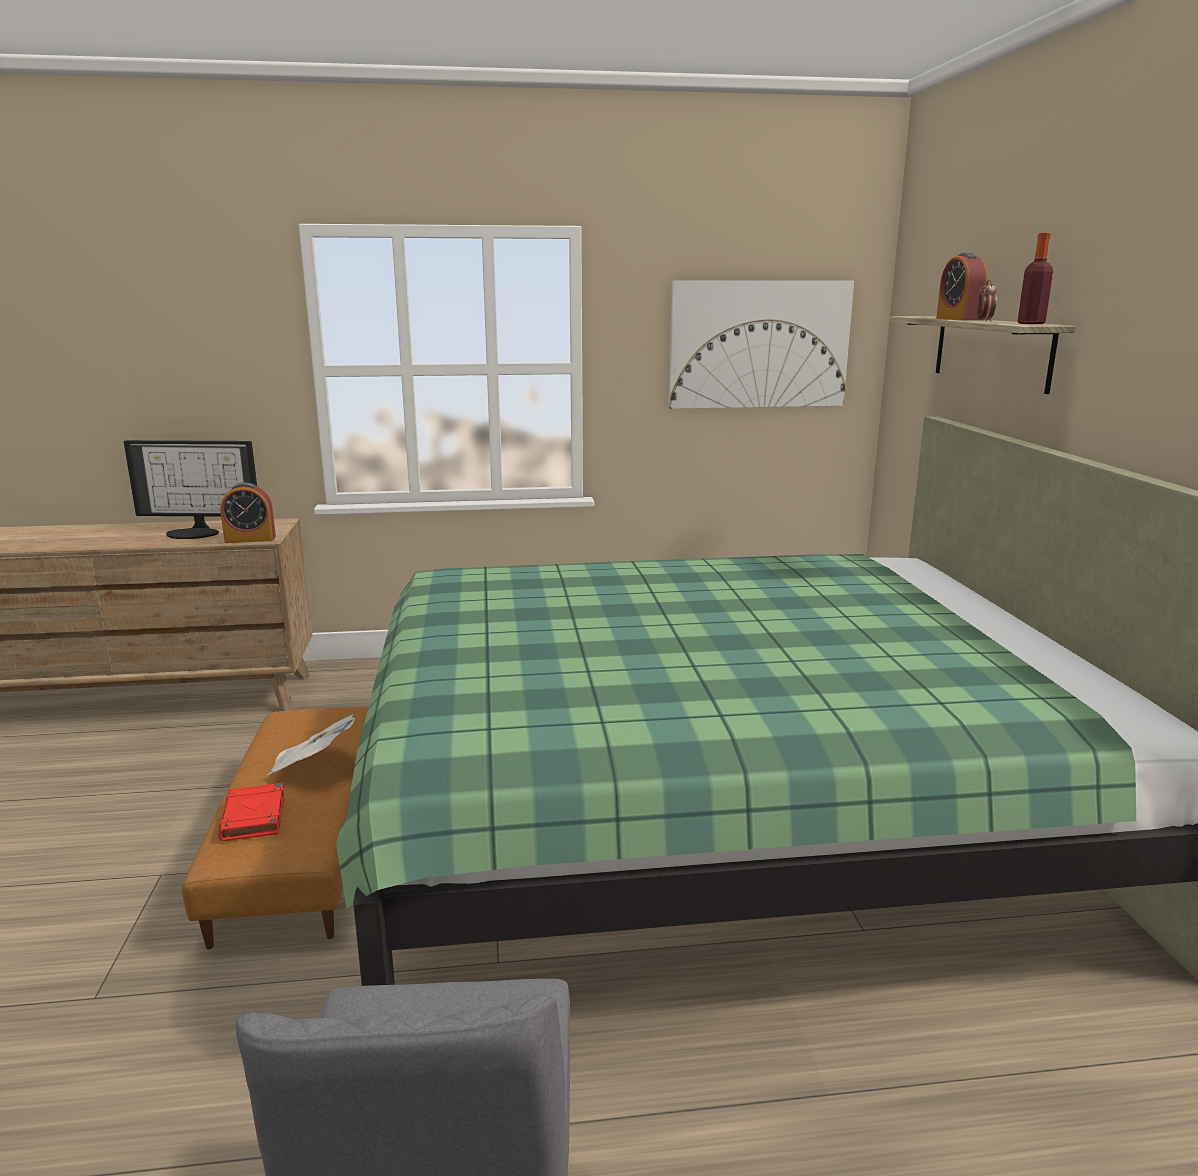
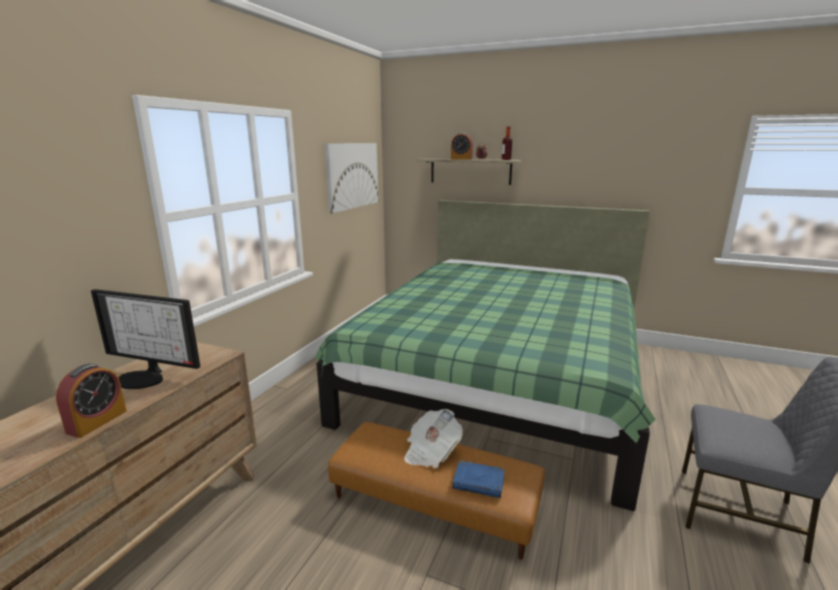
camera: 60 degrees left, 0 degrees up
monitor [124,440,257,539] -> monitor turned 75 degrees clockwise [91,289,201,389]
red book [218,783,284,841] -> blue book [452,460,505,498]
alarm clock [220,482,276,543] -> alarm clock moved to [56,364,127,438]

